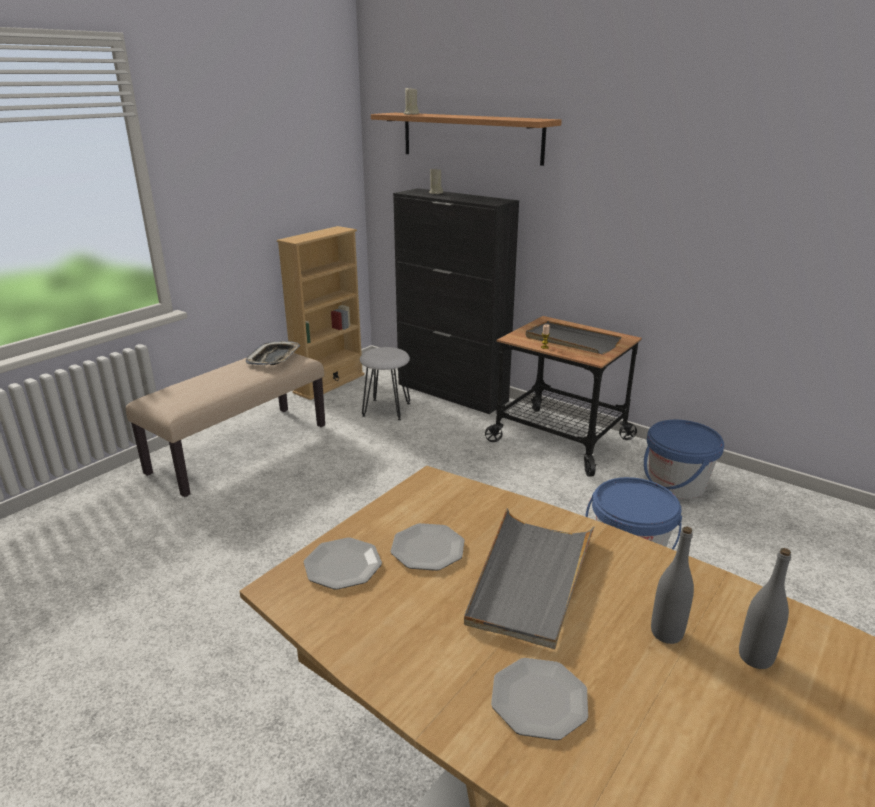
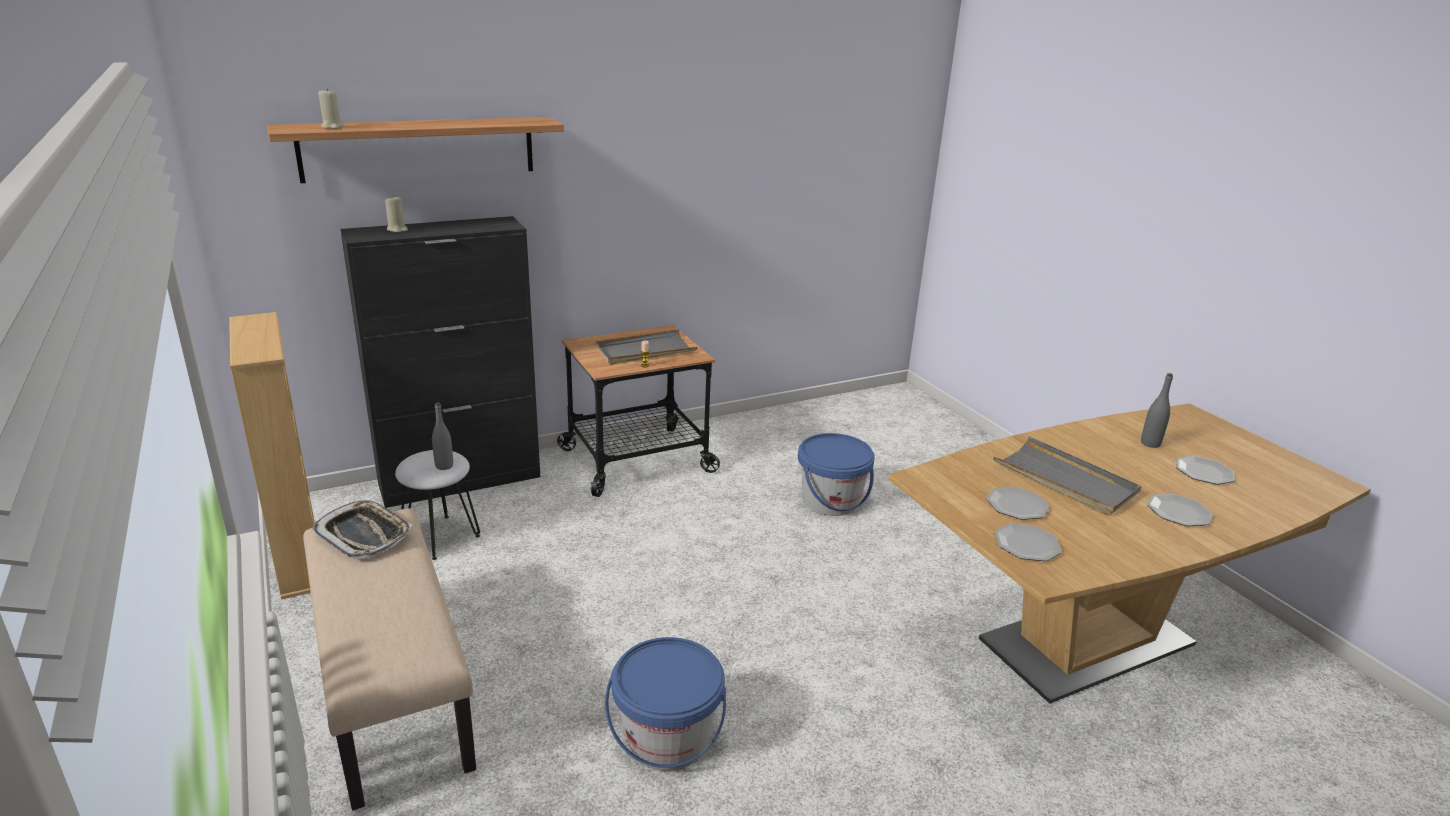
camera: 65 degrees left, 0 degrees up
blue bucket [644,420,724,499] -> blue bucket moved to [605,637,726,771]
grey bottle [651,526,694,644] -> grey bottle moved to [432,403,453,470]
none -> plate [1176,456,1235,485]

